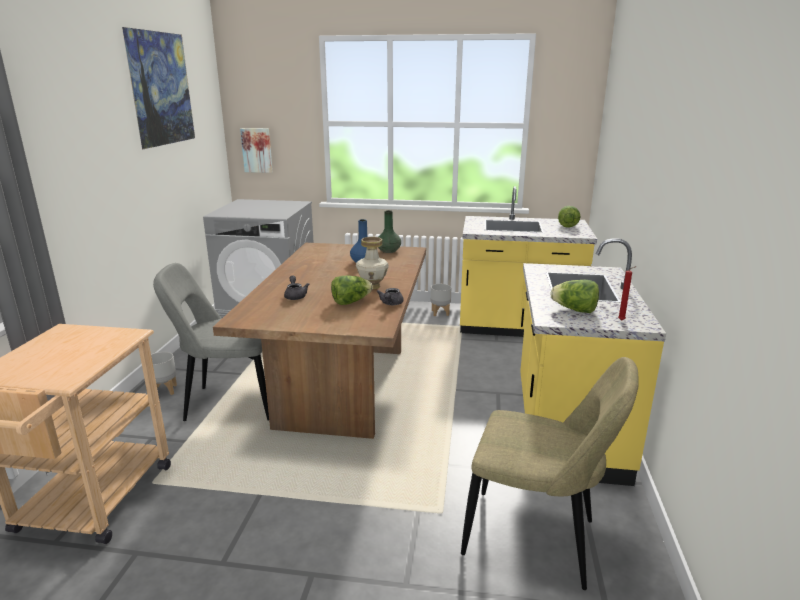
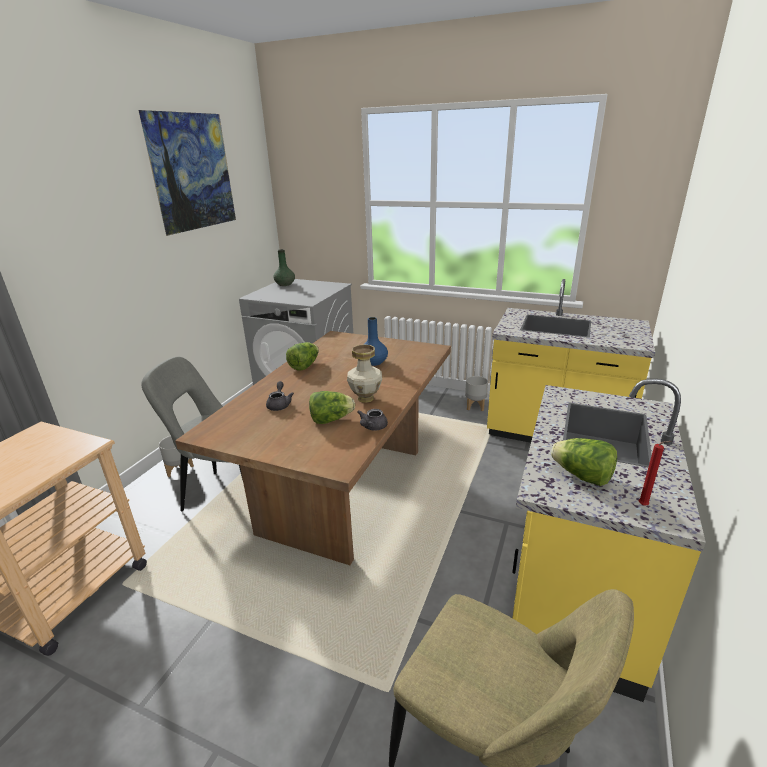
camera: 15 degrees right, 5 degrees up
picture [240,128,273,173] -> none
green vase [378,210,401,253] -> green vase moved to [274,249,295,286]
lettuce [558,206,581,228] -> lettuce moved to [286,342,319,371]

